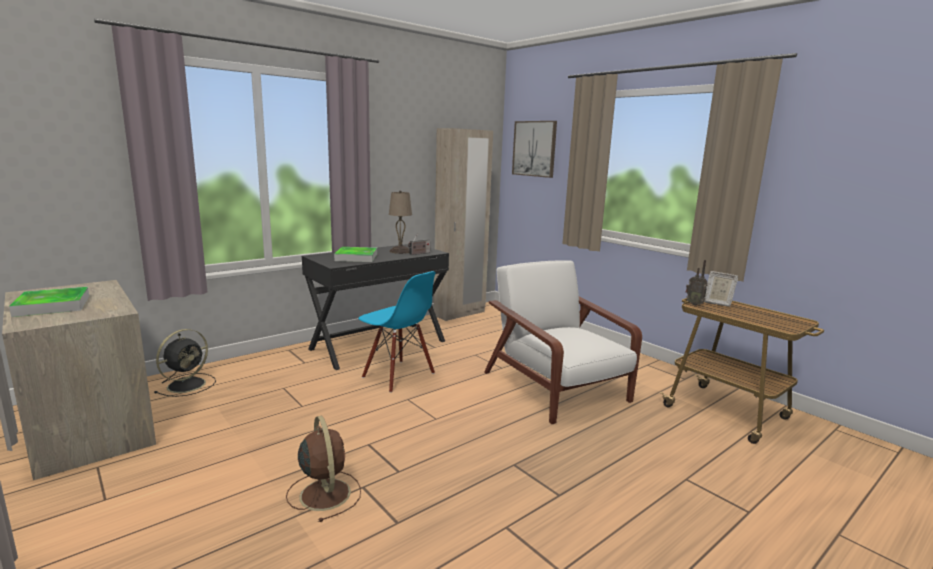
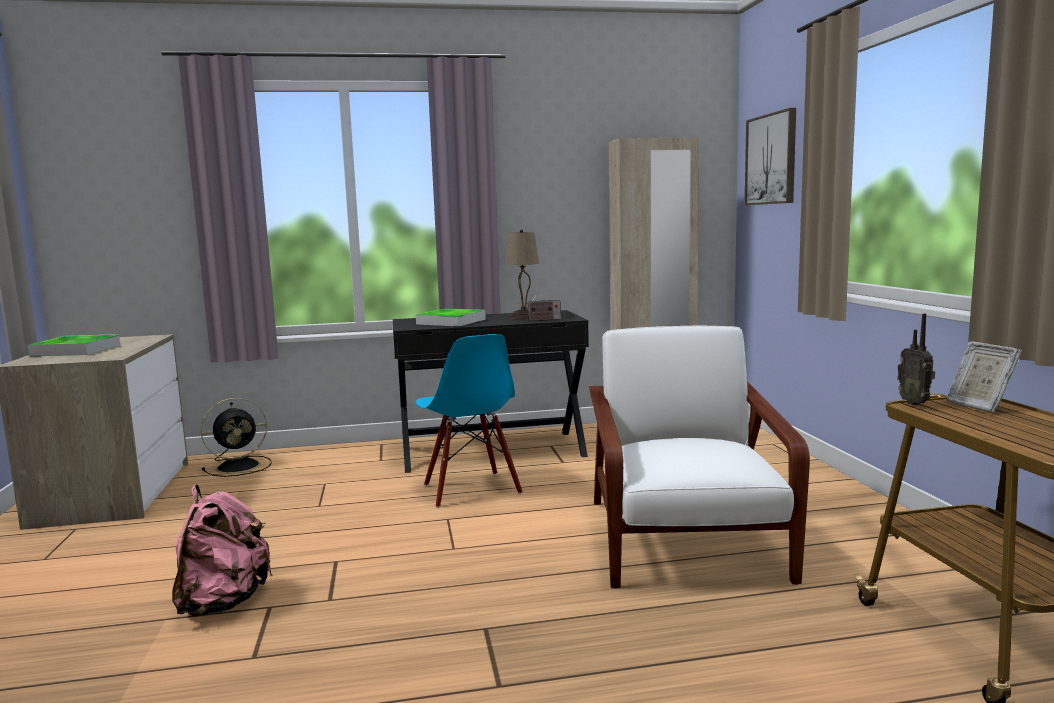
camera: 30 degrees right, 5 degrees down
brown fan [286,416,361,522] -> pink backpack [172,484,273,617]

